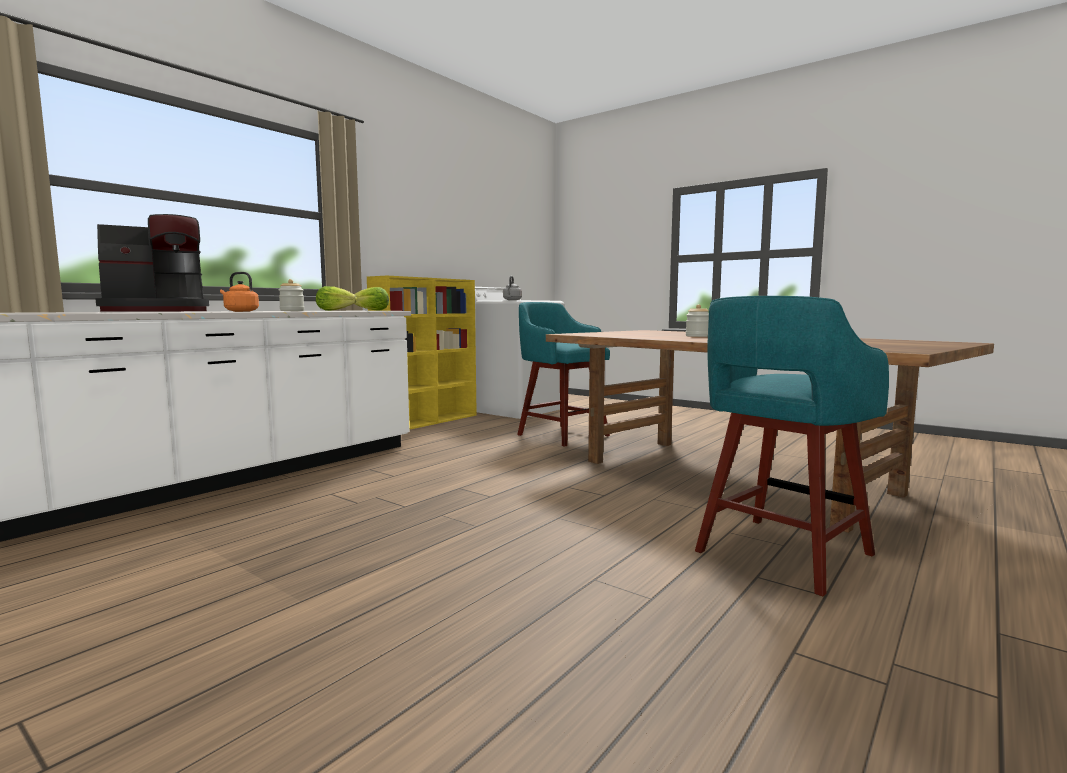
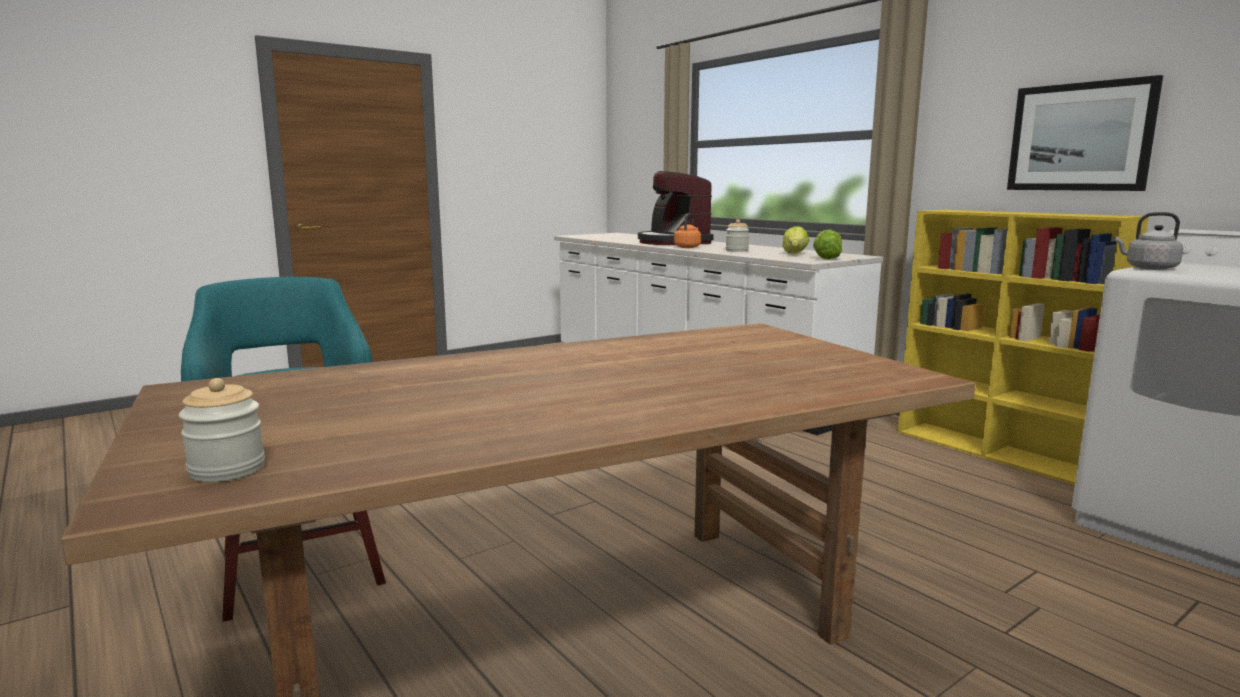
camera: 105 degrees right, 5 degrees up
turquoise stool [517,302,610,447] -> none
jar [686,304,709,337] -> jar moved to [179,378,265,482]
none -> picture [1007,75,1163,191]

